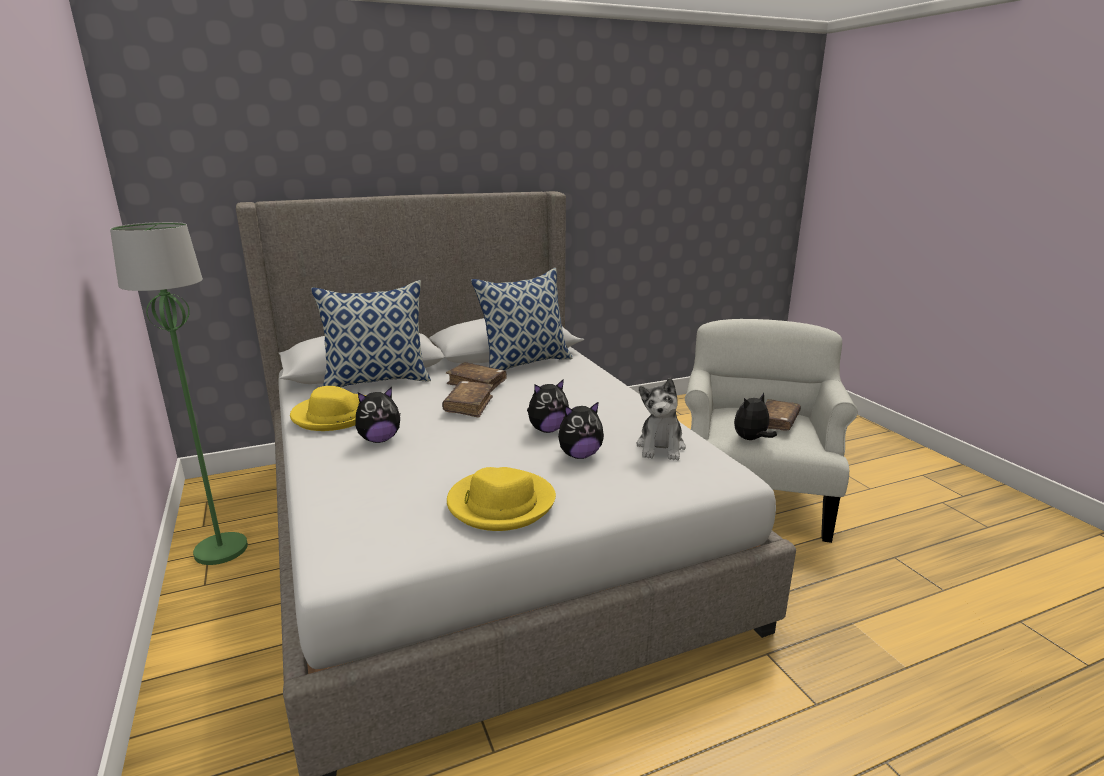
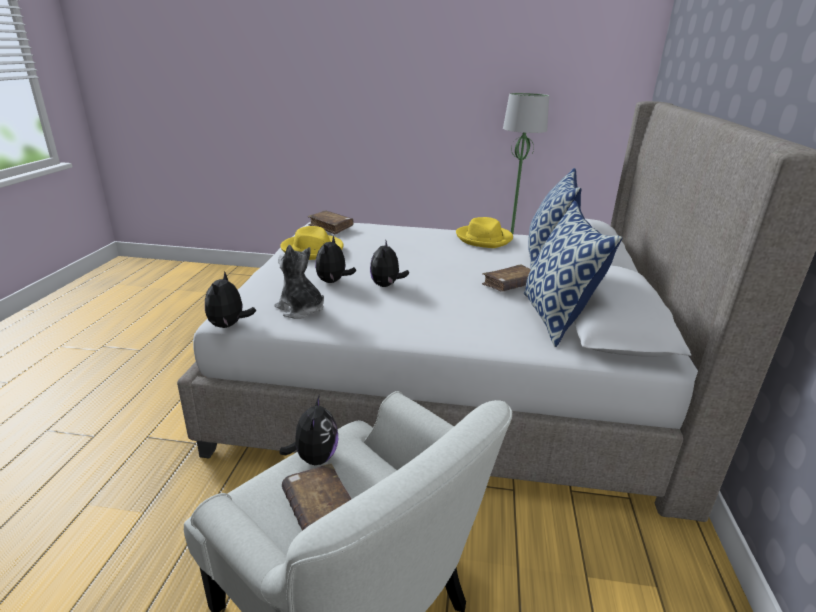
camera: 120 degrees right, 5 degrees up
plush toy [355,387,400,443] -> plush toy moved to [205,271,256,328]
brown book [442,381,493,417] -> brown book moved to [308,210,354,234]

